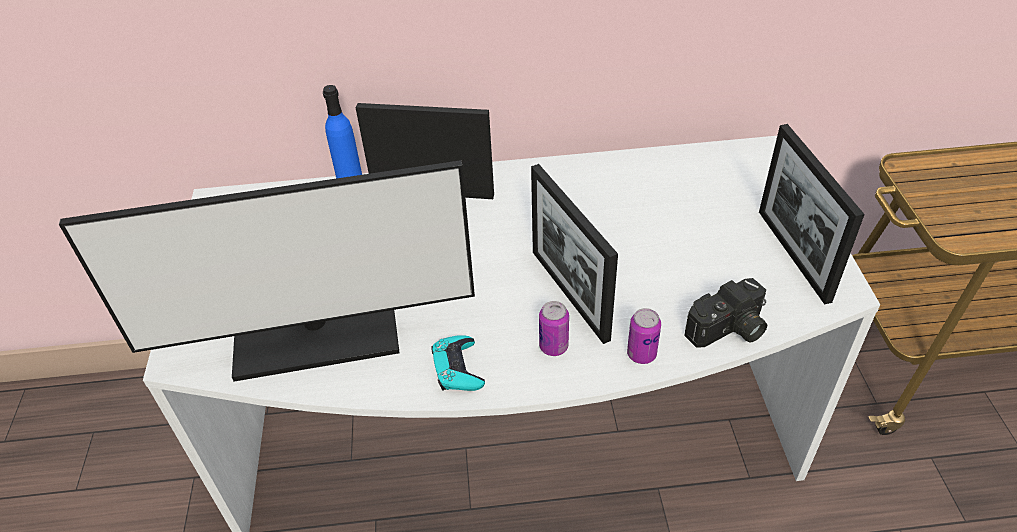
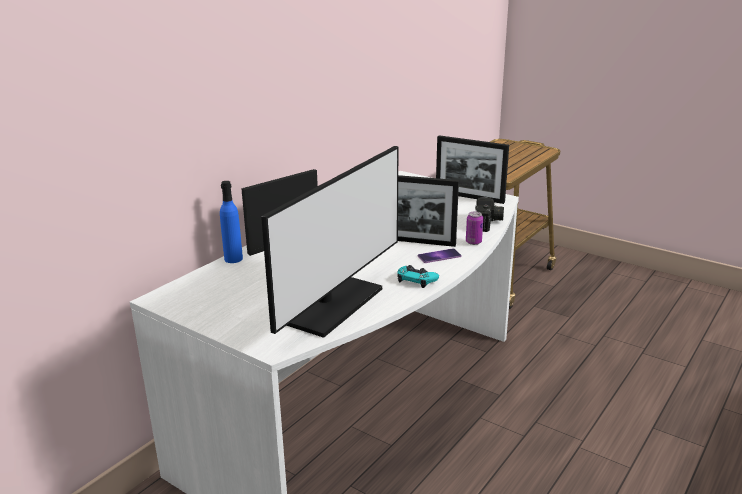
camera: 50 degrees left, 20 degrees down
can [539,301,569,356] -> phone [418,248,461,263]

